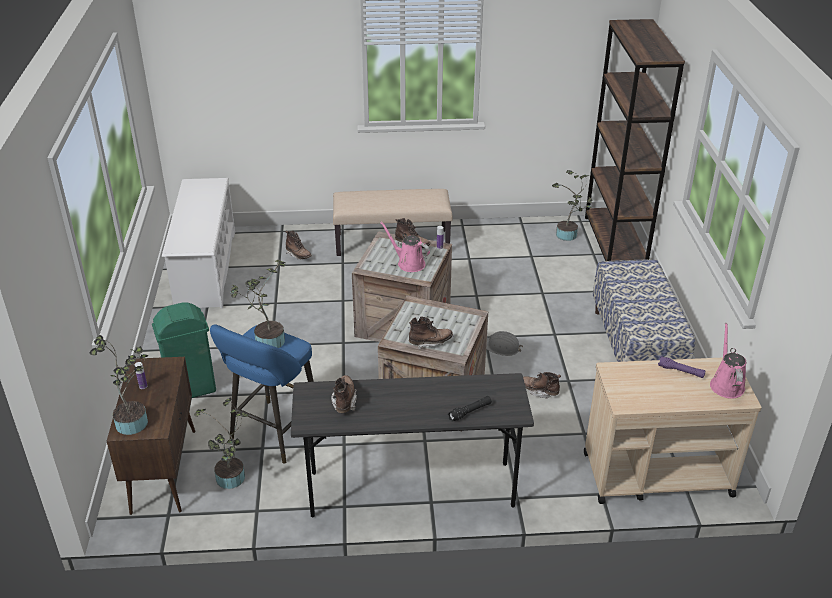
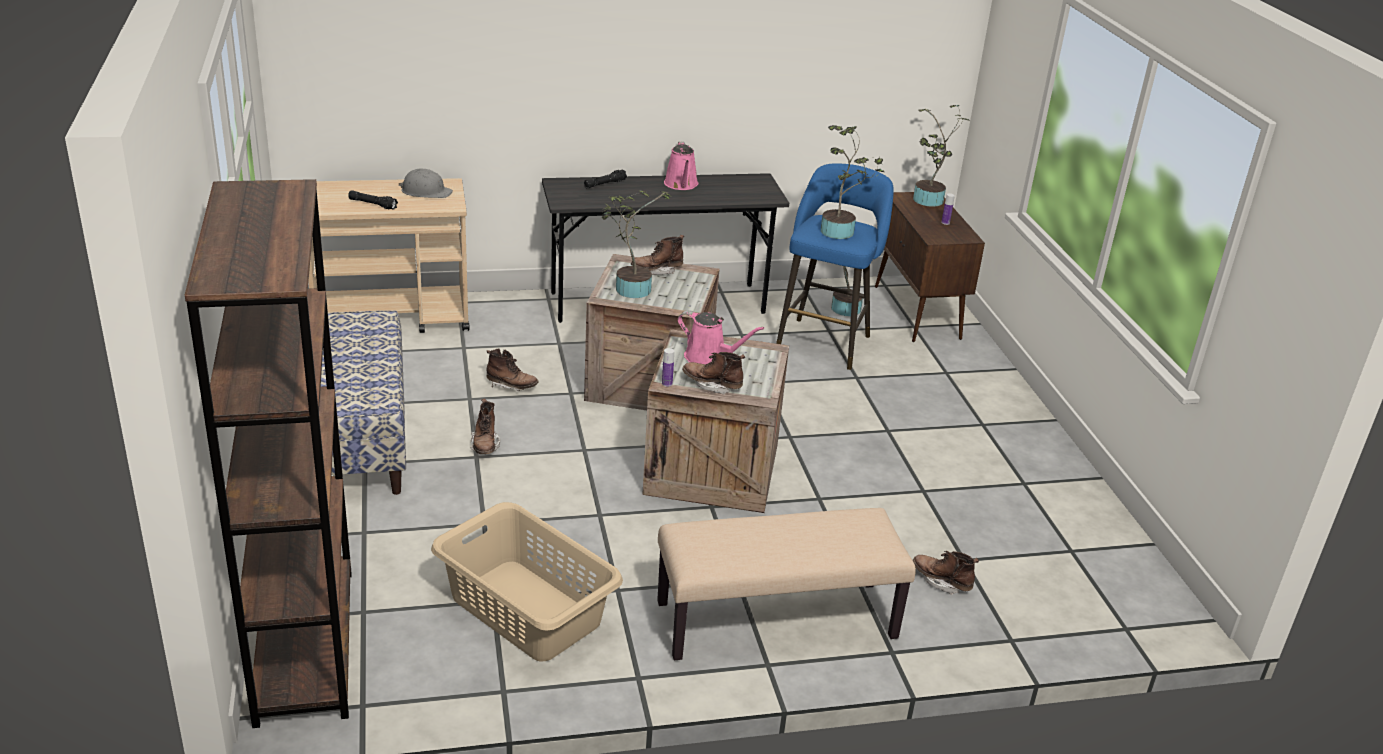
camera: 170 degrees right, 5 degrees down
green trash can [152,302,216,398] -> none
white shoe rack [162,178,235,308] -> none
brown boot [331,375,357,413] -> brown boot moved to [471,398,500,454]
grey hard hat [486,331,523,356] -> grey hard hat moved to [399,169,453,198]
potted plant [552,170,592,241] -> potted plant moved to [602,190,672,298]
purple flashlight [658,356,705,378] -> black flashlight [348,190,398,210]
pink watering can [710,323,746,399] -> pink watering can moved to [664,142,699,190]
none -> beige laundry basket [431,502,623,662]

